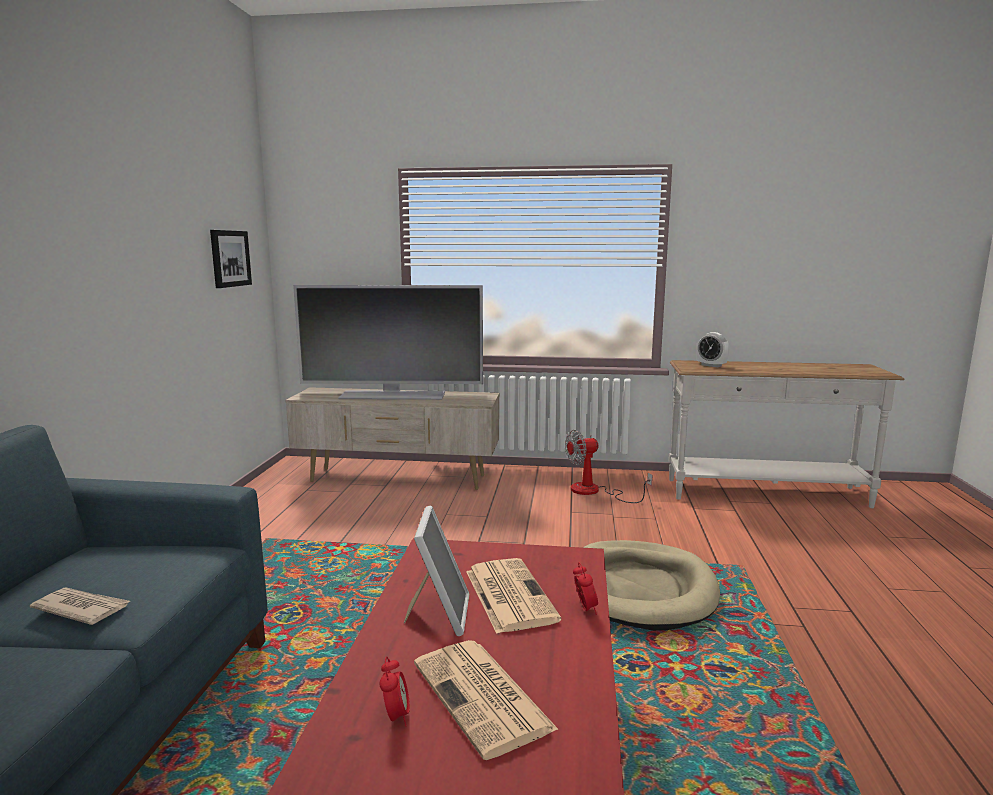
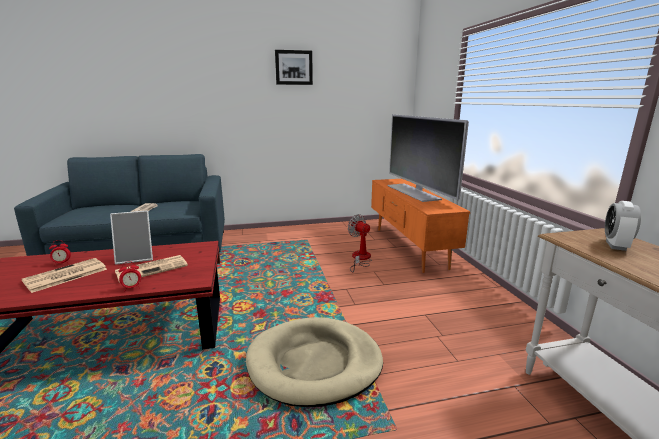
camera: 70 degrees right, 5 degrees up
picture [210,230,252,288] -> picture moved to [275,50,313,85]
beige tv stand [285,387,500,490] -> orange tv stand [371,179,470,273]
fan [565,430,652,503] -> fan moved to [348,214,372,273]

